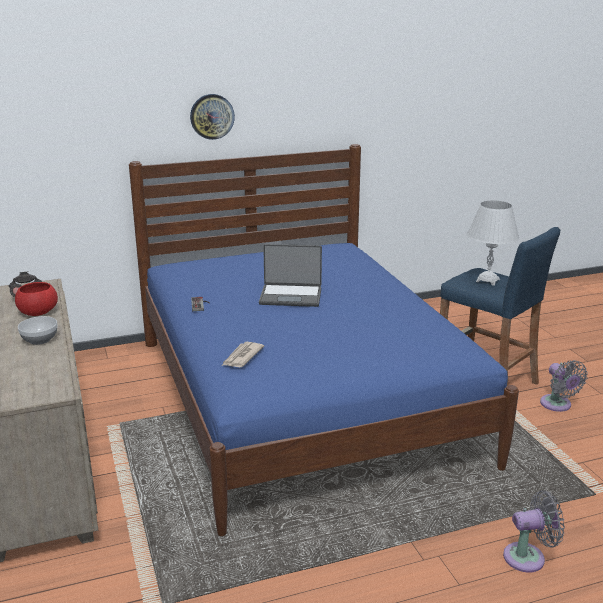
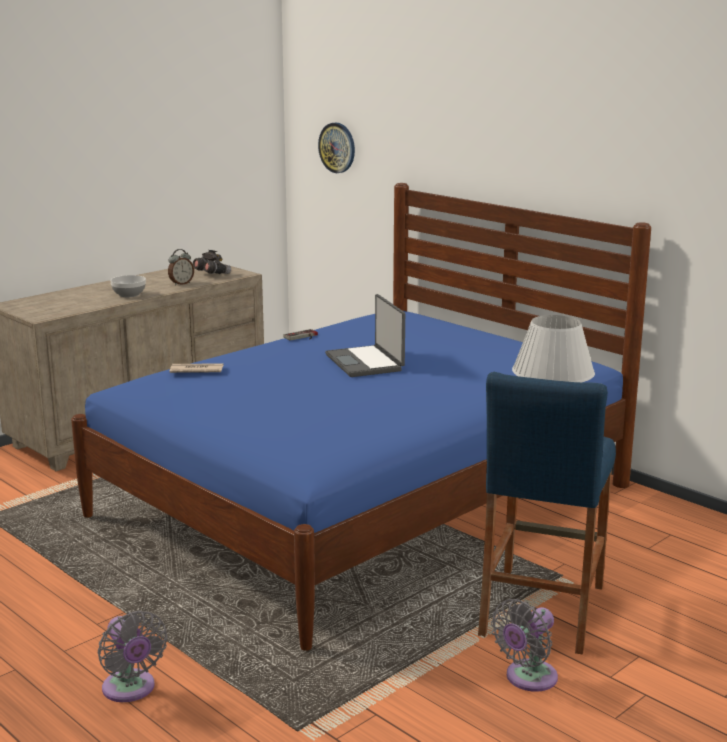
camera: 65 degrees right, 5 degrees down
red bowl [15,282,58,316] -> alarm clock [168,249,194,286]
wall clock [190,94,235,140] -> wall clock moved to [318,123,355,173]

